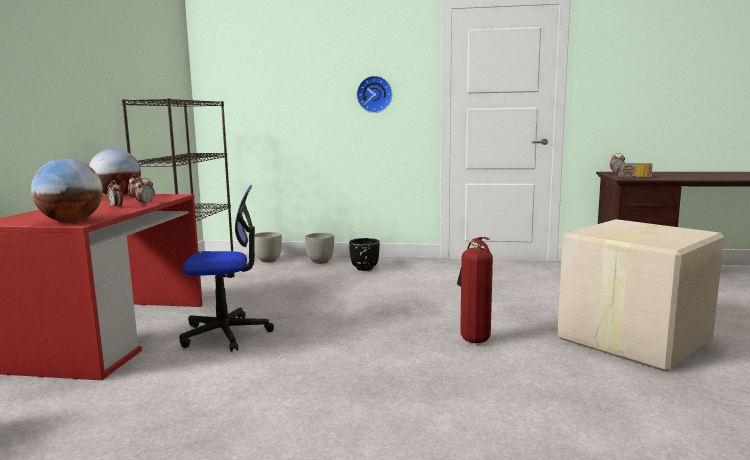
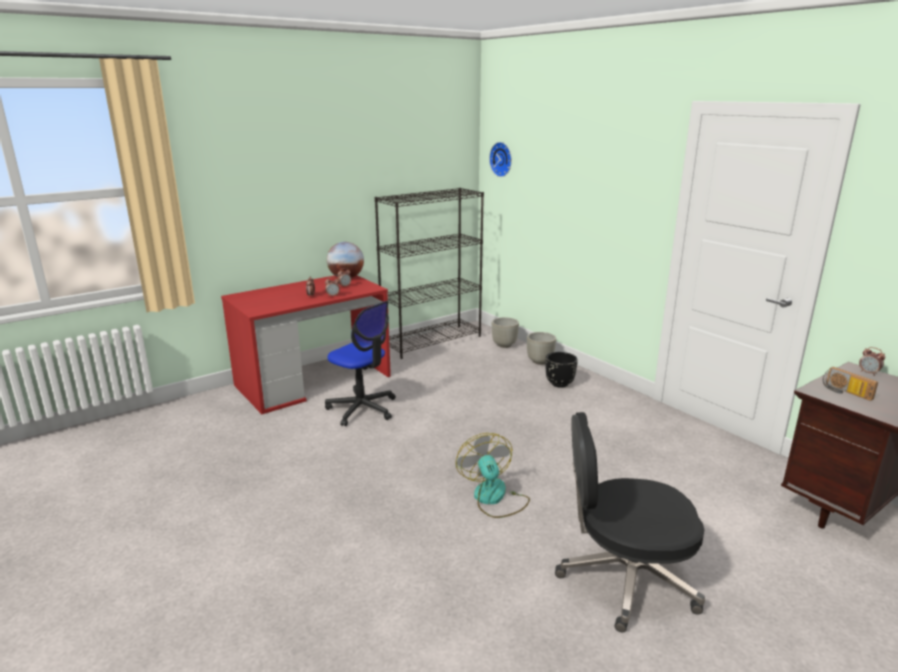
camera: 45 degrees right, 10 degrees up
globe [31,159,103,222] -> none
wall clock [357,76,392,113] -> wall clock moved to [489,142,512,177]
fire extinguisher [457,237,493,343] -> fan [456,433,530,518]
cardboard box [557,219,724,372] -> black office chair [555,412,705,633]

